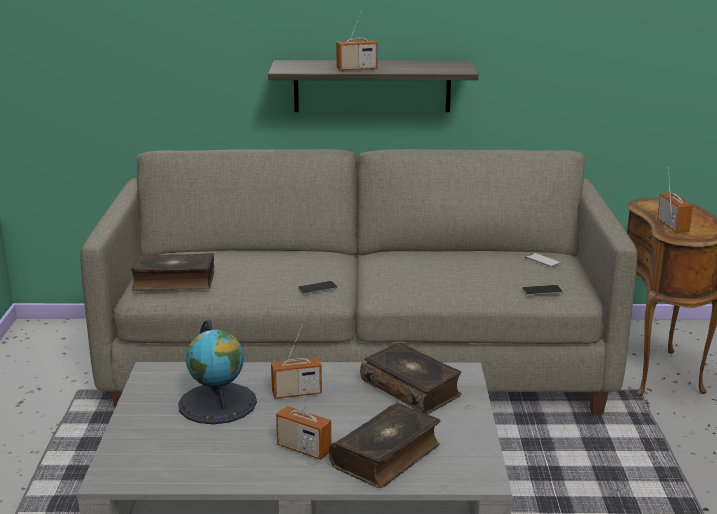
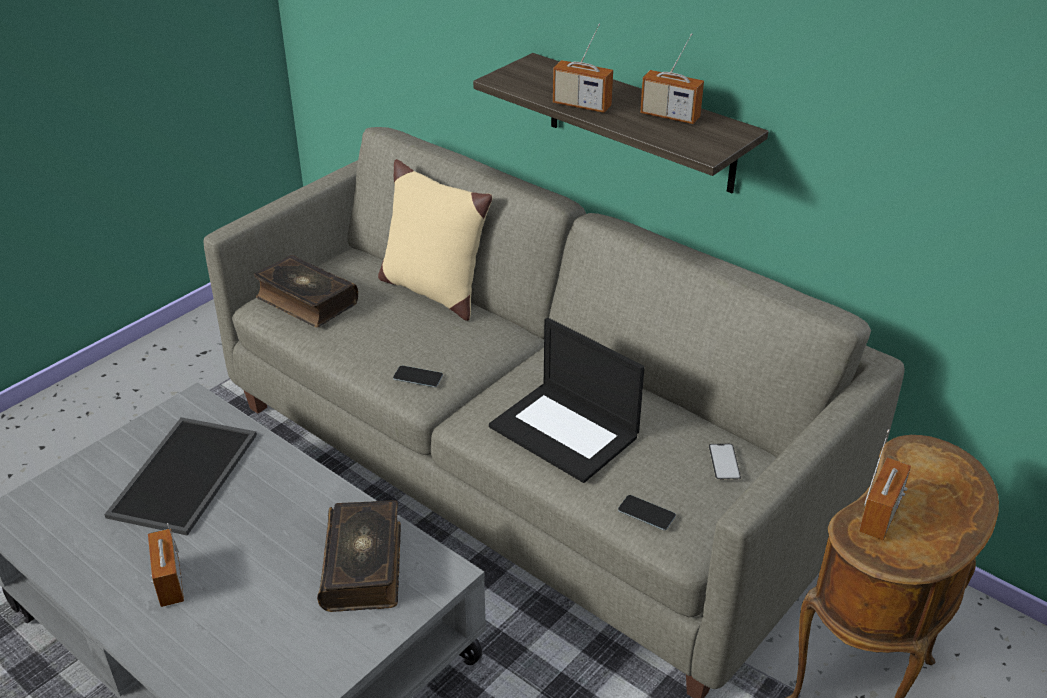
camera: 40 degrees right, 15 degrees up
globe [178,319,257,424] -> tray [104,417,257,536]
radio [271,324,322,399] -> radio moved to [640,33,704,124]
book [329,403,440,488] -> none
none -> beige pillow [378,159,492,321]
none -> laptop [489,318,645,483]

